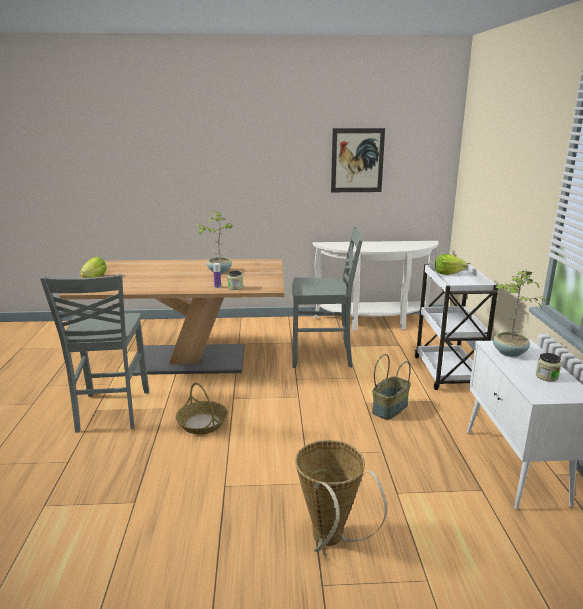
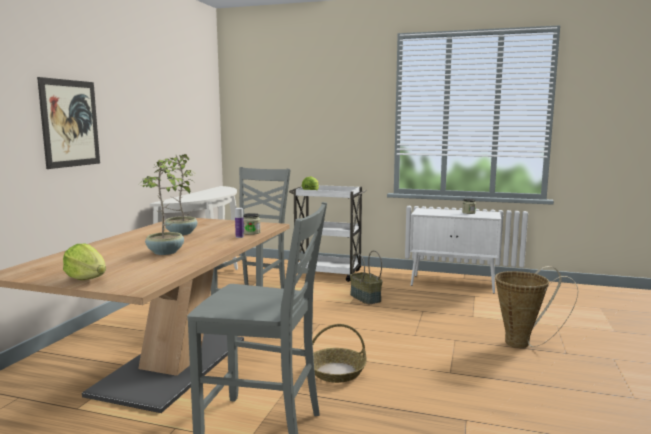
camera: 70 degrees left, 10 degrees down
picture [331,128,385,192] -> picture moved to [37,77,100,169]
potted plant [493,270,547,357] -> potted plant moved to [139,160,190,255]

